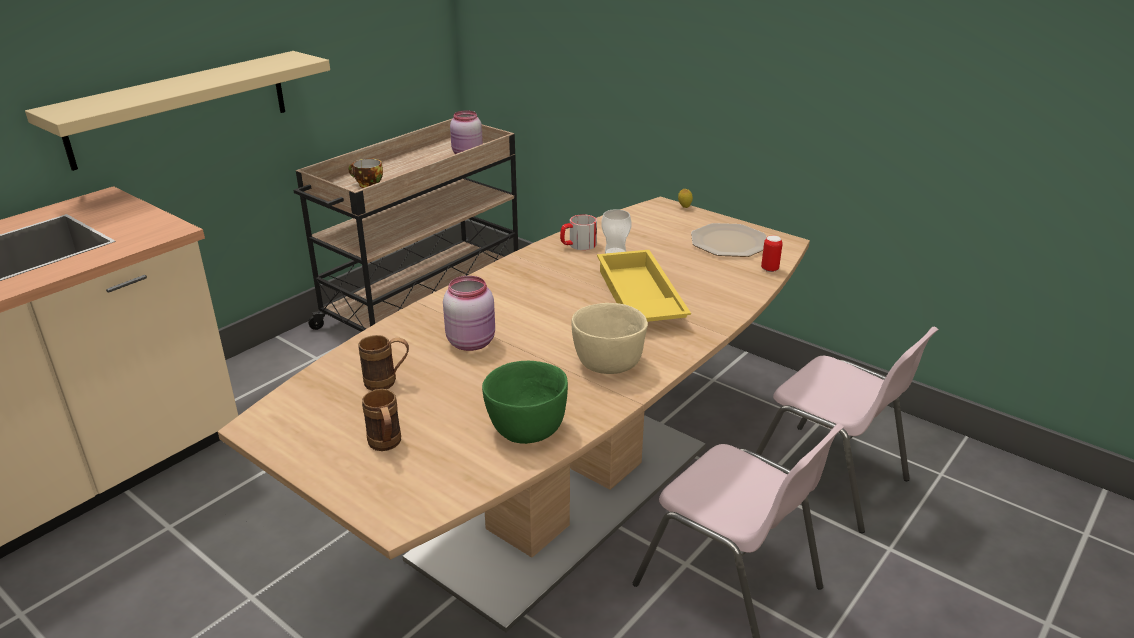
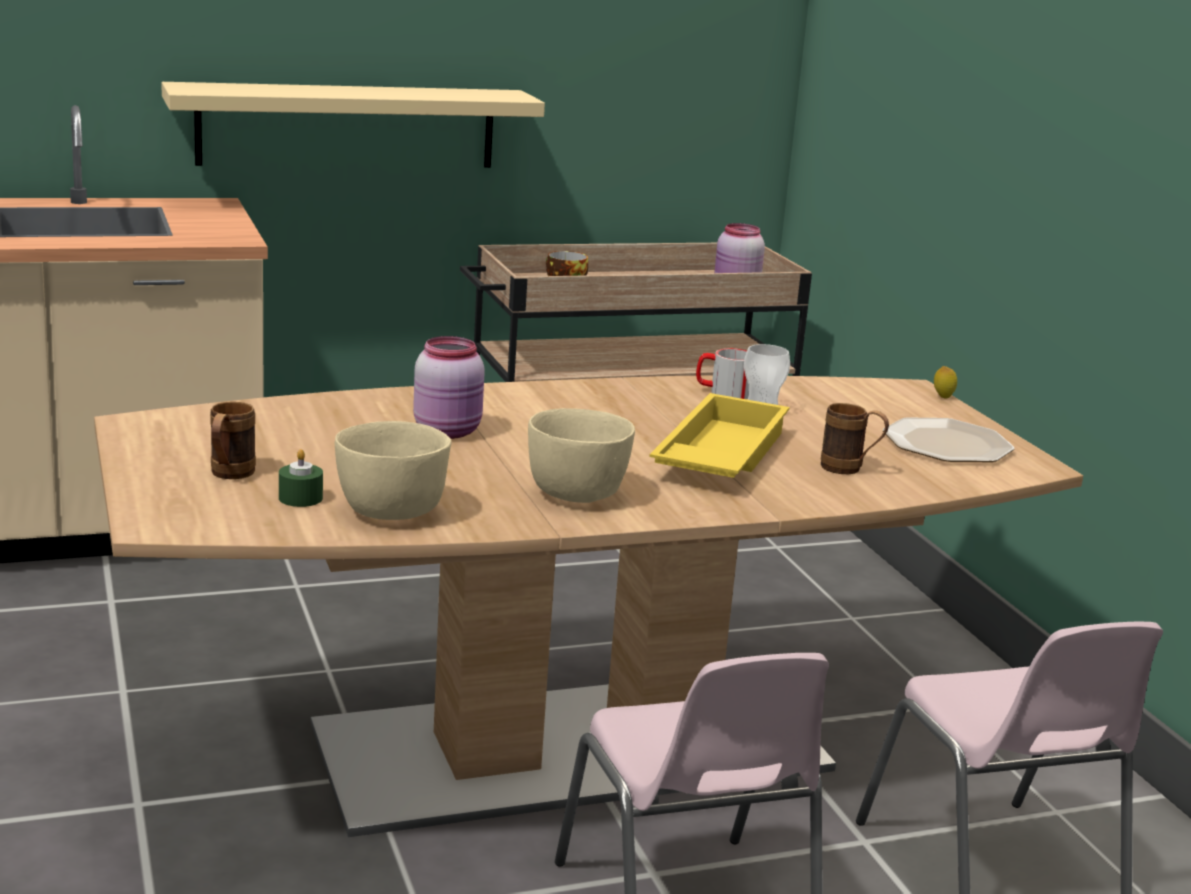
camera: 30 degrees right, 10 degrees down
brown mug [358,335,409,391] -> brown mug moved to [821,403,889,474]
green bowl [482,361,568,444] -> beige bowl [335,421,452,520]
can [761,235,783,272] -> none
none -> green candle [279,449,323,507]

